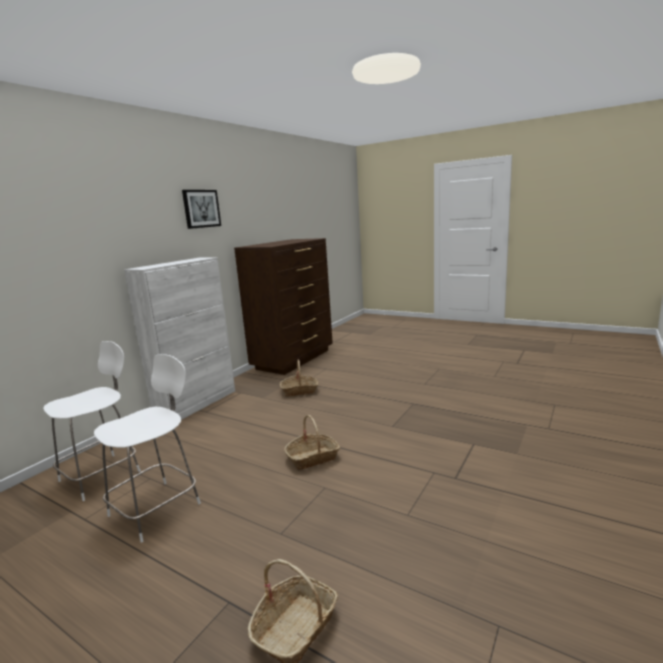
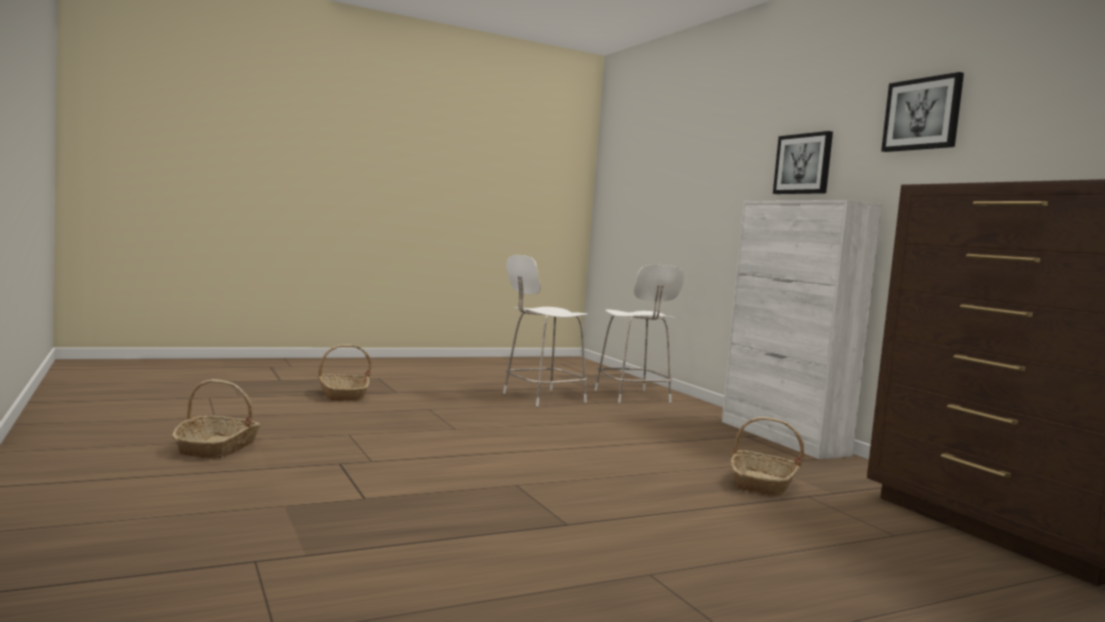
camera: 120 degrees right, 10 degrees down
white chair [94,354,201,543] -> white chair turned 75 degrees clockwise [503,255,588,407]
basket [284,415,340,470] -> basket moved to [172,379,260,459]
none -> picture [773,131,833,194]

